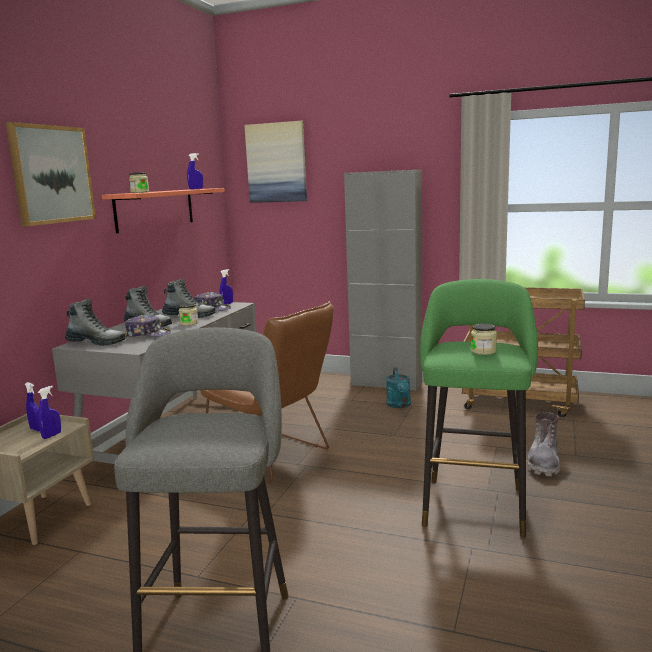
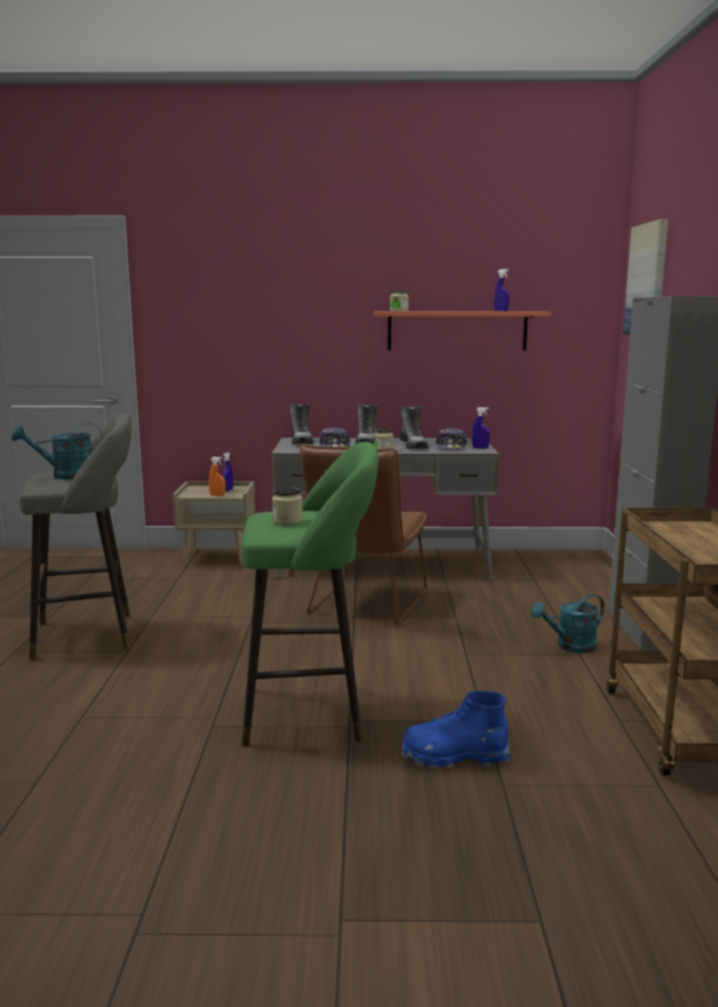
camera: 70 degrees right, 0 degrees up
picture [6,122,96,226] -> none
blue spray bottle [38,386,61,439] -> orange spray bottle [209,457,225,496]
grey boot [527,412,560,476] -> blue boot [401,691,510,769]
none -> turquoise watering can [11,423,103,479]

